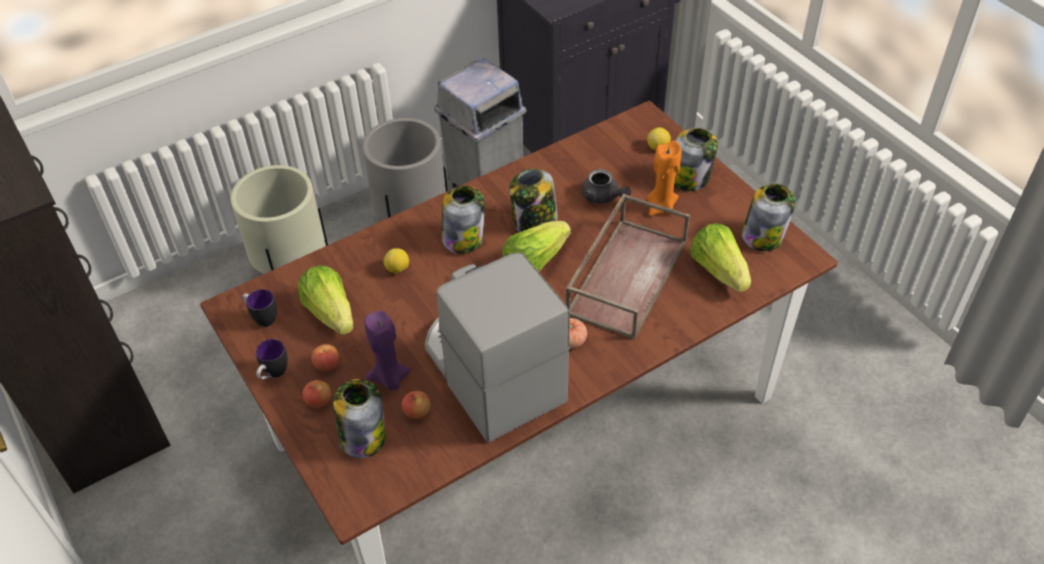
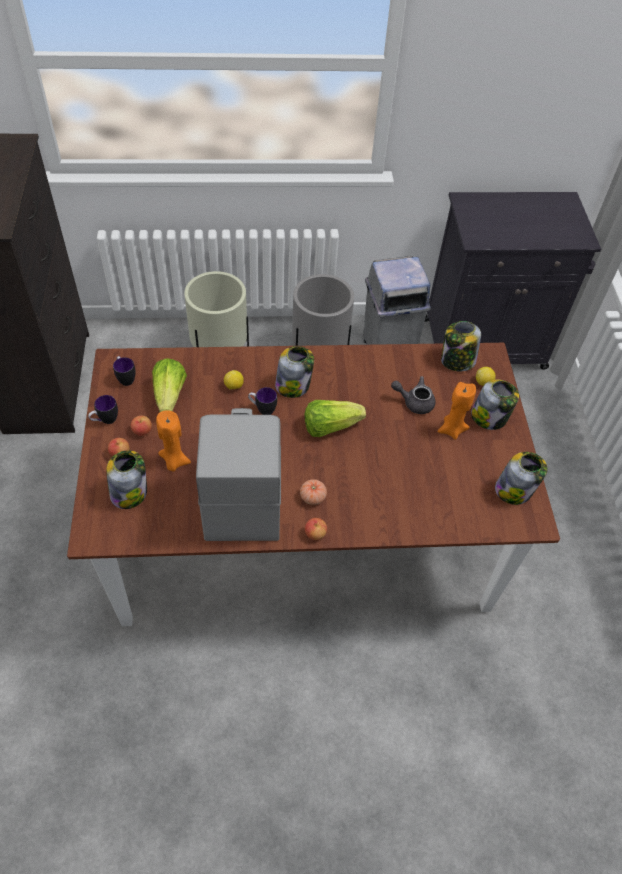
camera: 25 degrees right, 5 degrees up
purple candle [364,311,411,390] -> orange candle [156,410,191,471]
apple [402,391,431,419] -> apple moved to [305,518,327,540]
jar [509,169,558,232] -> jar moved to [441,321,481,371]
brown tray [566,193,690,340] -> none
grey teapot [582,169,631,204] -> grey teapot turned 120 degrees clockwise [391,376,436,414]
lettuce [690,223,751,292] -> none
none -> mug [248,387,277,415]

